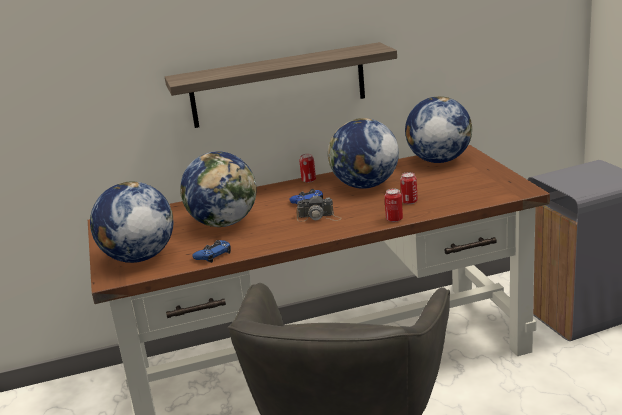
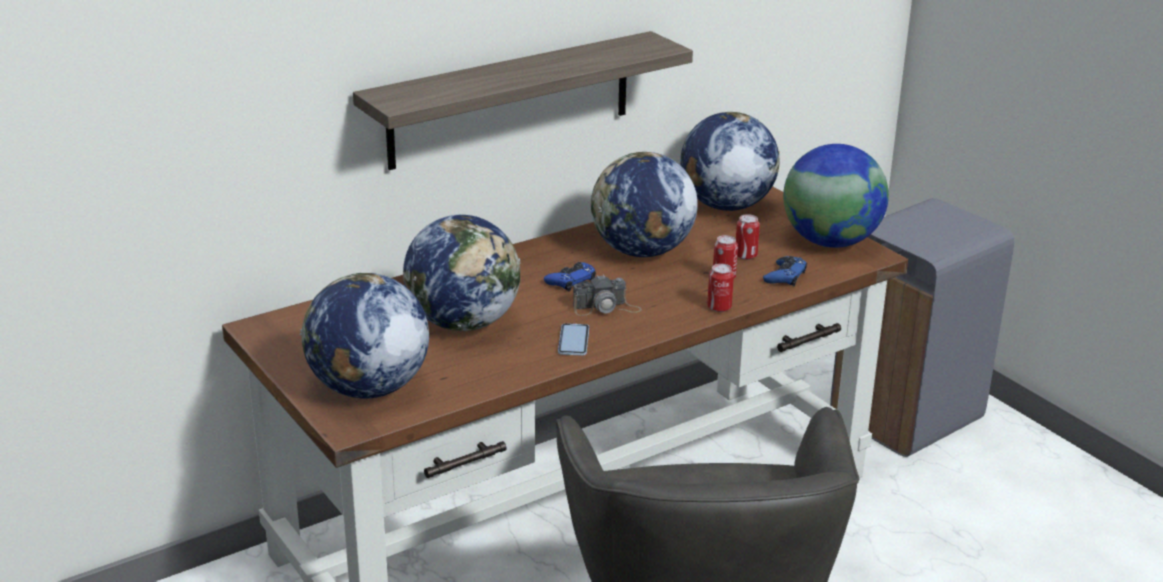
camera: 20 degrees left, 5 degrees up
blue game controller [192,240,231,263] -> blue game controller moved to [763,256,807,286]
can [299,154,316,183] -> can moved to [736,214,760,260]
none -> phone [558,323,589,356]
none -> globe [783,144,889,248]

